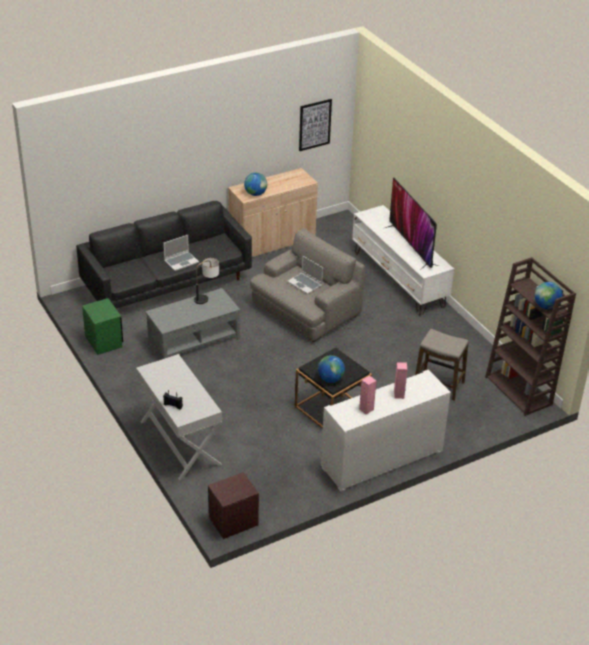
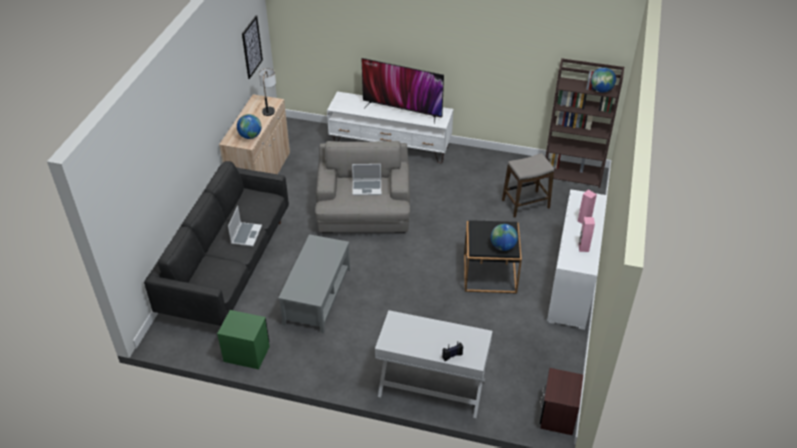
camera: 45 degrees left, 5 degrees up
table lamp [194,258,219,304] -> table lamp moved to [259,68,276,116]

